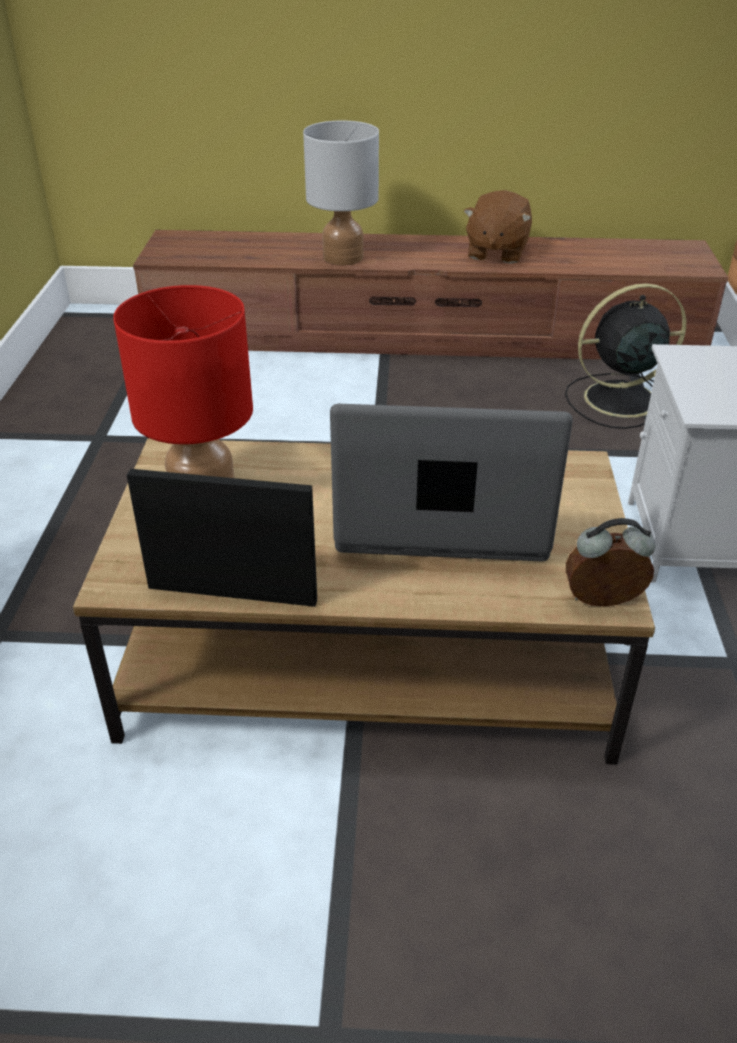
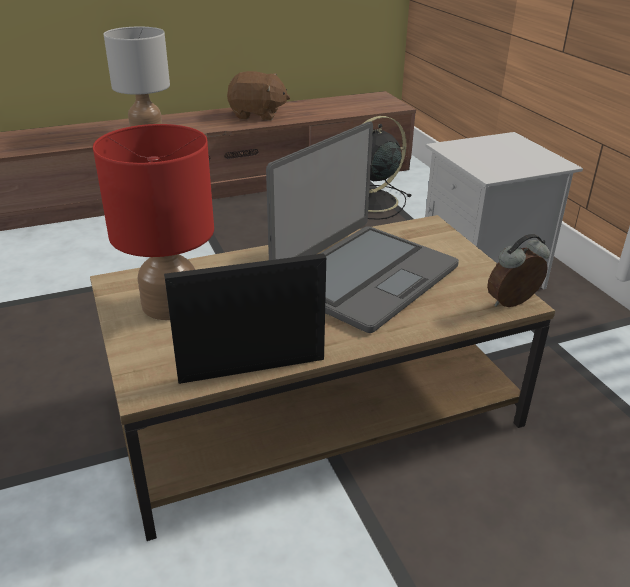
camera: 25 degrees left, 5 degrees down
laptop [330,404,573,561] -> laptop turned 150 degrees clockwise [266,122,459,333]
brown plush toy [464,190,532,264] -> brown plush toy turned 75 degrees counterclockwise [227,71,290,120]

